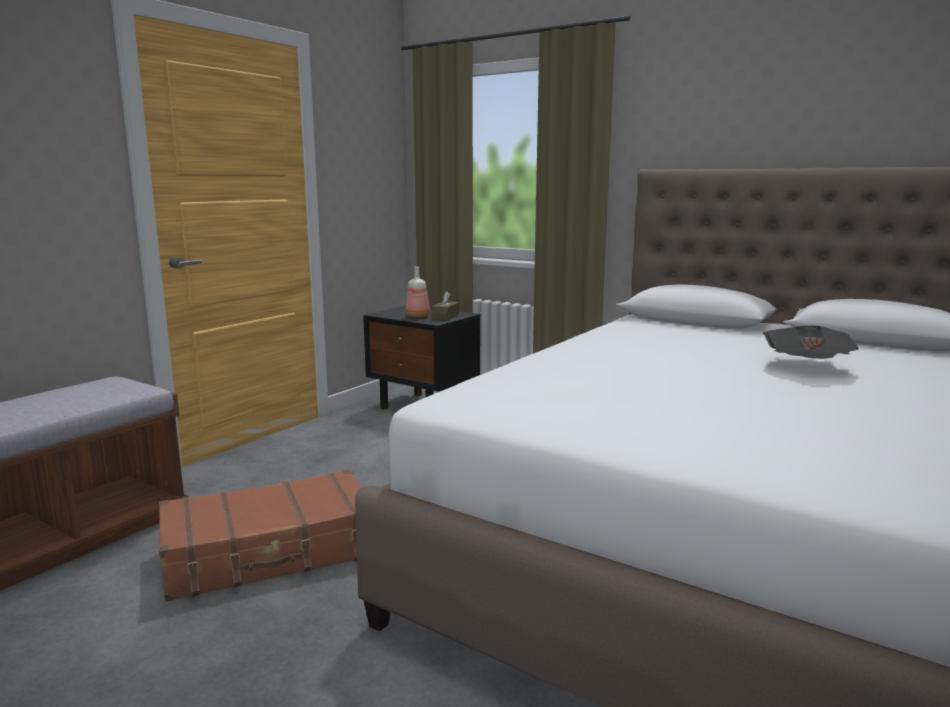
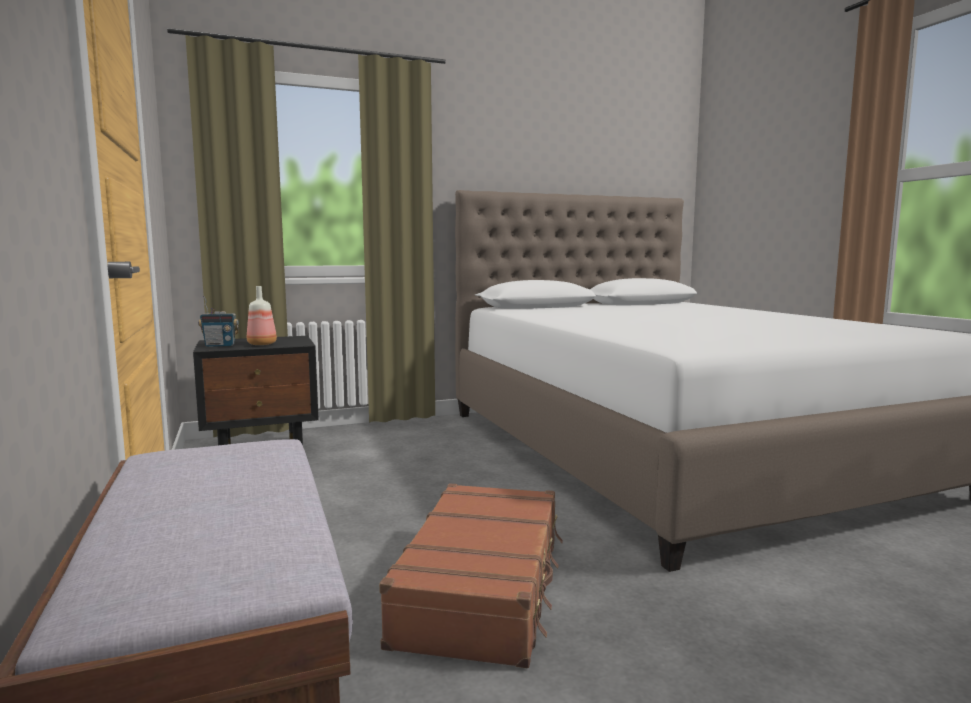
camera: 55 degrees left, 5 degrees down
brown tissue box [432,291,459,321] -> none
newspaper [762,326,859,359] -> none
none -> radio [198,296,239,347]

